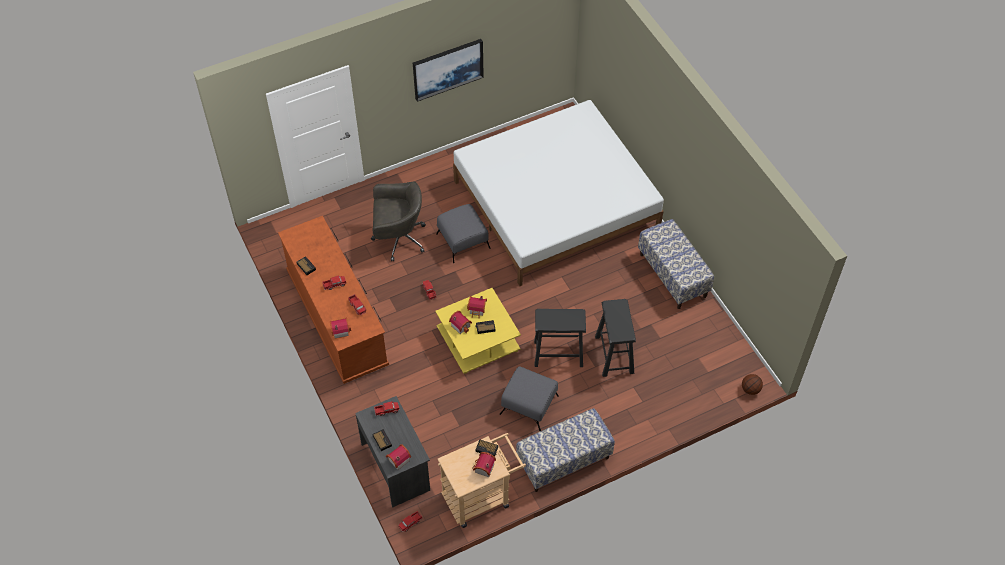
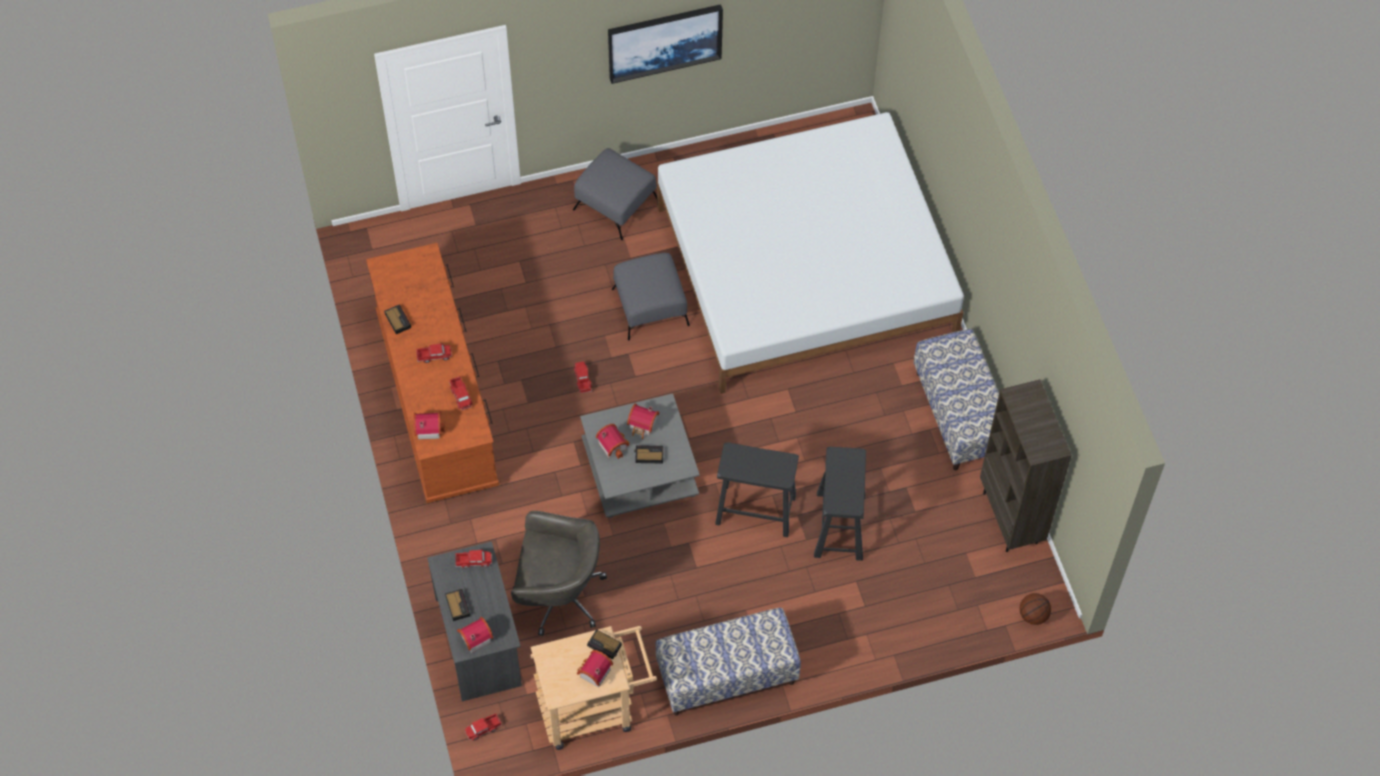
camera: 10 degrees right, 5 degrees up
grey office chair [371,182,426,261] -> grey office chair moved to [511,511,607,636]
yellow coffee table [435,288,521,374] -> grey coffee table [580,393,700,518]
grey ottoman [500,366,559,431] -> grey ottoman moved to [573,148,657,240]
none -> brown bookcase [980,379,1072,552]

